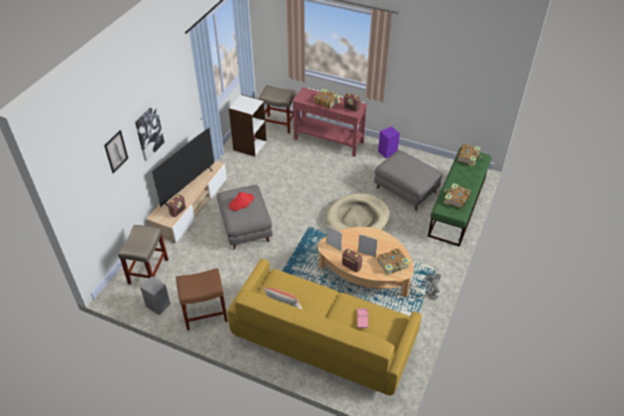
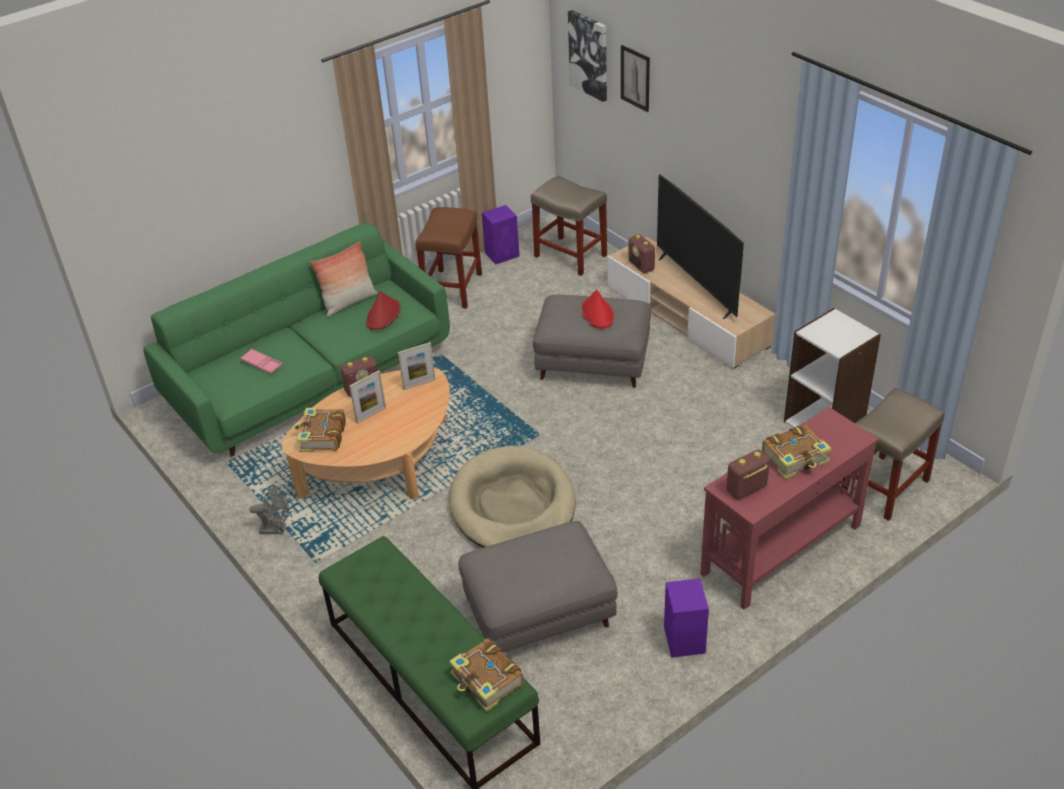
camera: 120 degrees right, 5 degrees down
picture [135,104,164,161] -> picture moved to [568,10,607,102]
grey speaker [140,276,170,315] -> purple speaker [482,205,520,264]
yellow sofa [227,258,421,395] -> green sofa [143,222,450,457]
book [444,183,471,209] -> none
none -> red hat [366,291,400,330]

